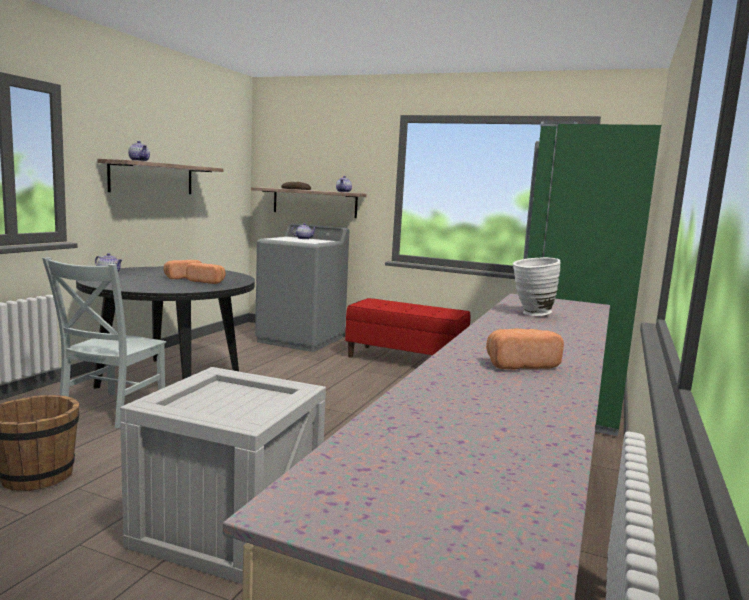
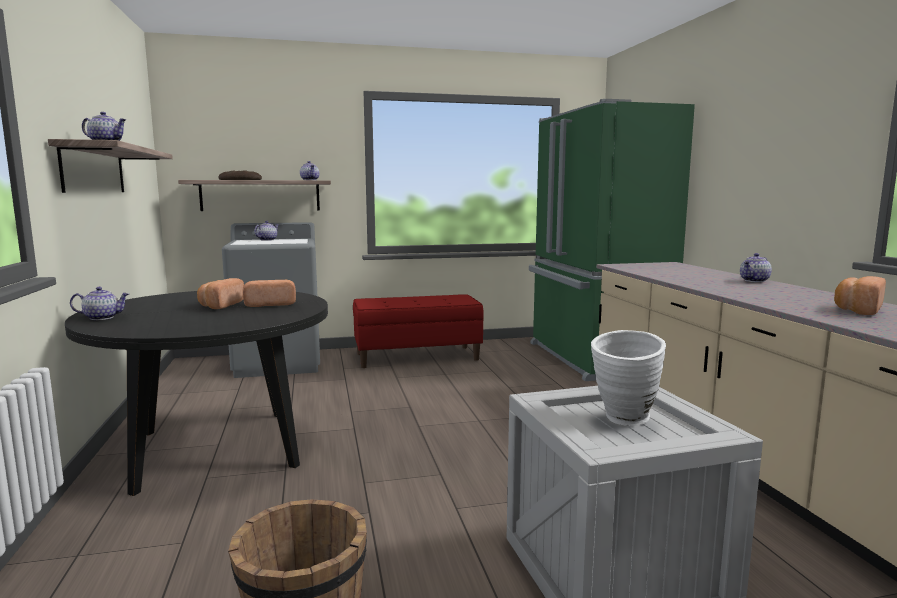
camera: 35 degrees left, 0 degrees up
grey chair [42,257,166,428] -> none
white vase [513,257,560,316] -> white vase moved to [591,330,666,426]
none -> teapot [740,253,772,282]

